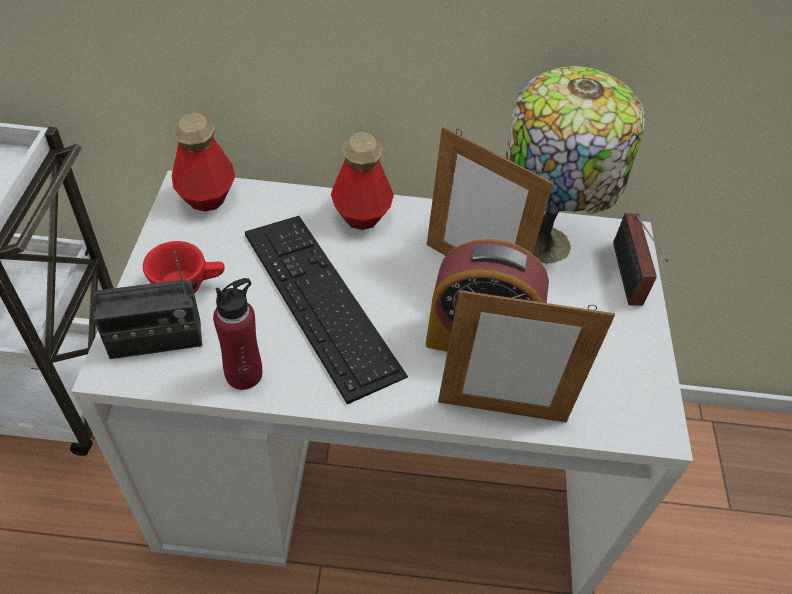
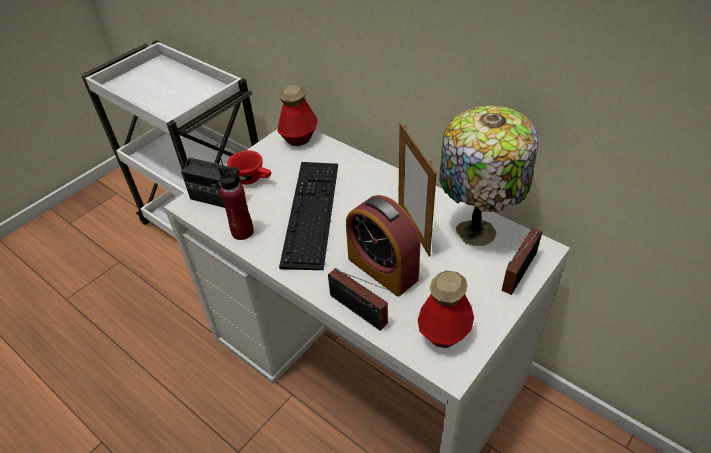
camera: 40 degrees right, 5 degrees down
bottle [331,132,394,230] -> bottle moved to [418,270,474,348]
picture frame [438,288,615,422] -> radio [328,268,393,331]

